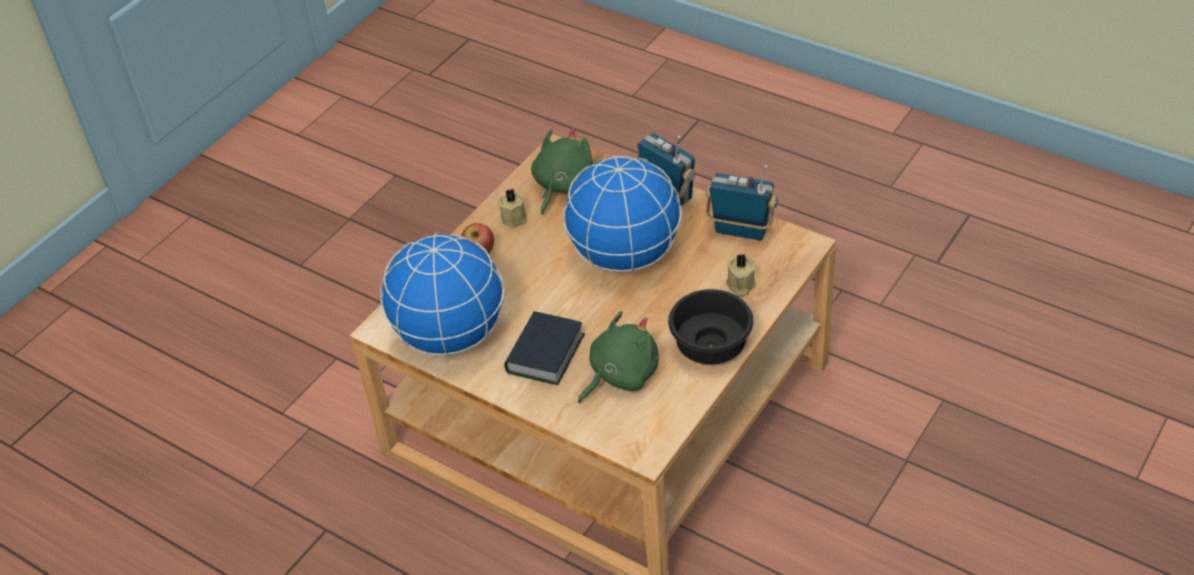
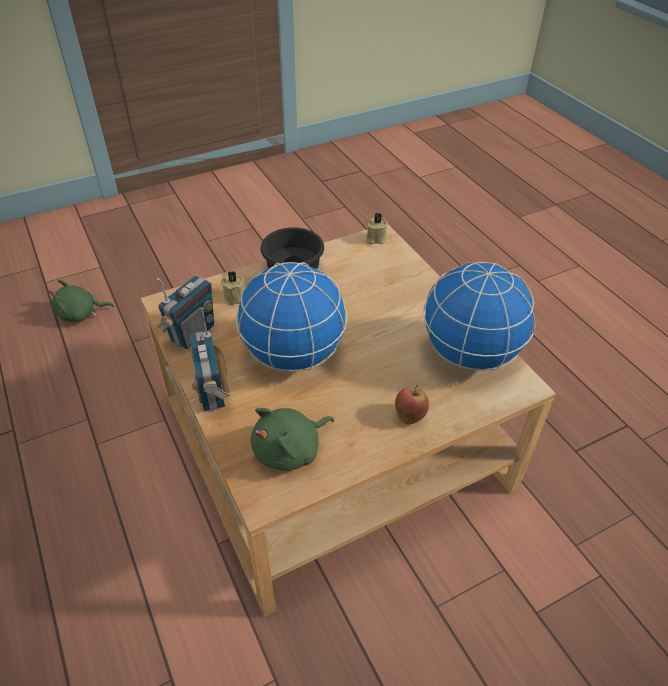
camera: 155 degrees left, 0 degrees up
beige candle [498,189,527,228] -> beige candle moved to [366,213,388,244]
book [504,311,585,385] -> none
green plush toy [578,311,659,403] -> green plush toy moved to [48,280,114,322]
radio [705,165,778,240] -> radio turned 105 degrees counterclockwise [157,276,214,349]

